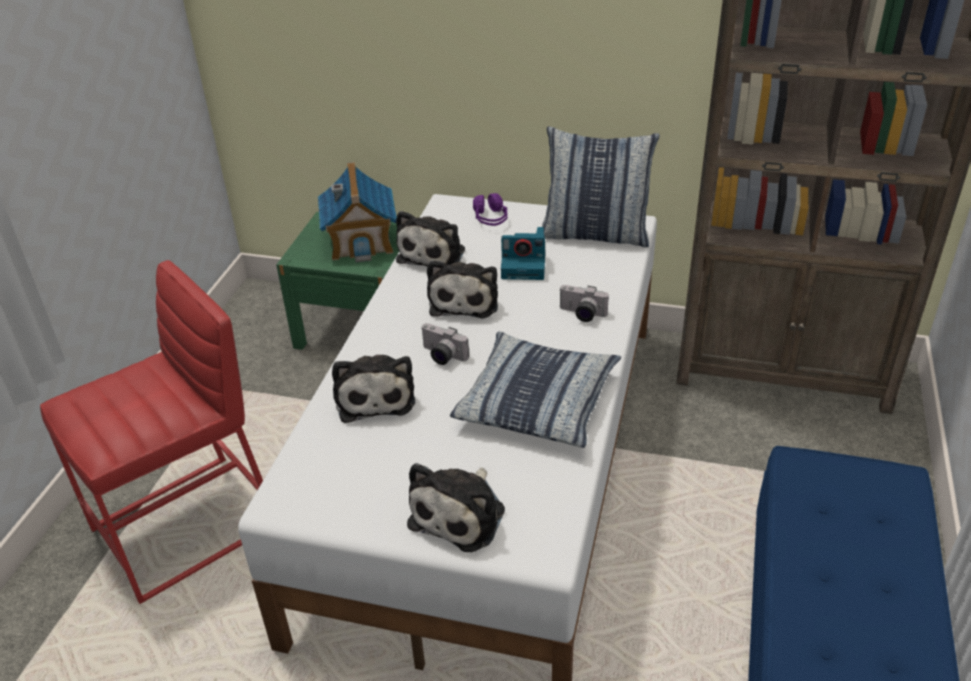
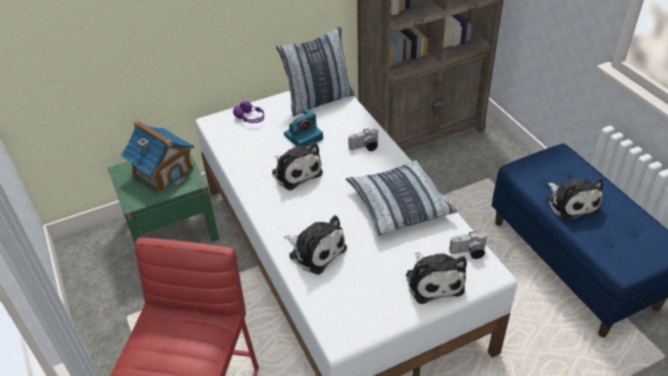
camera: 40 degrees left, 5 degrees up
plush toy [396,211,465,267] -> plush toy moved to [547,178,603,221]
camera [422,323,469,365] -> camera moved to [449,231,487,259]

